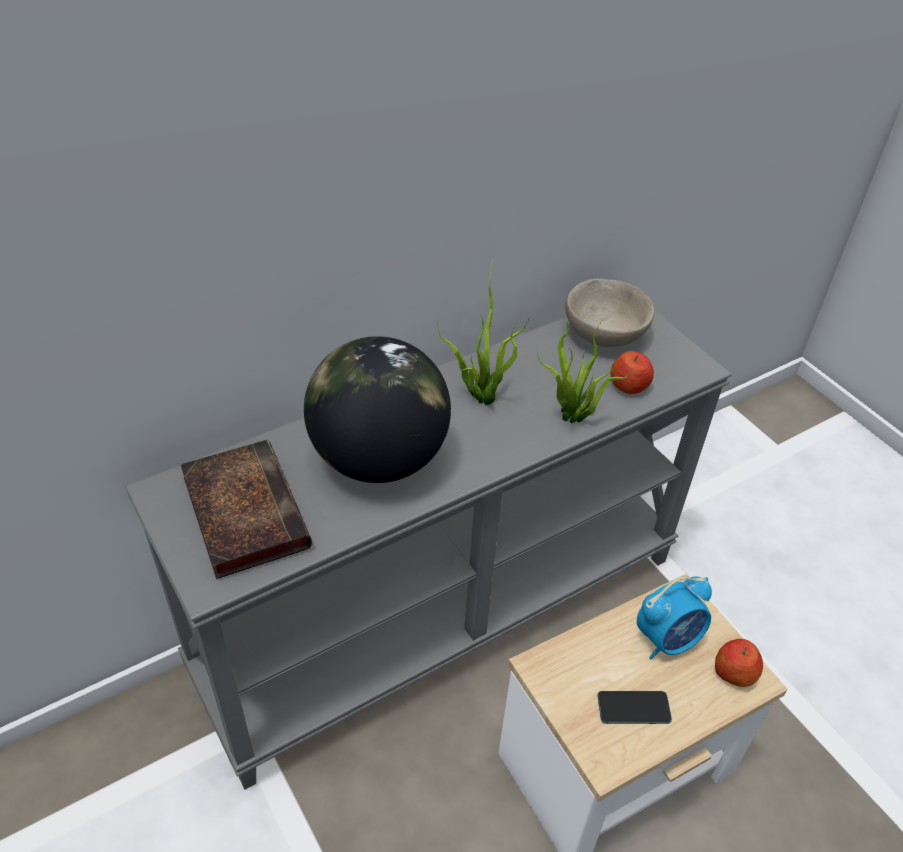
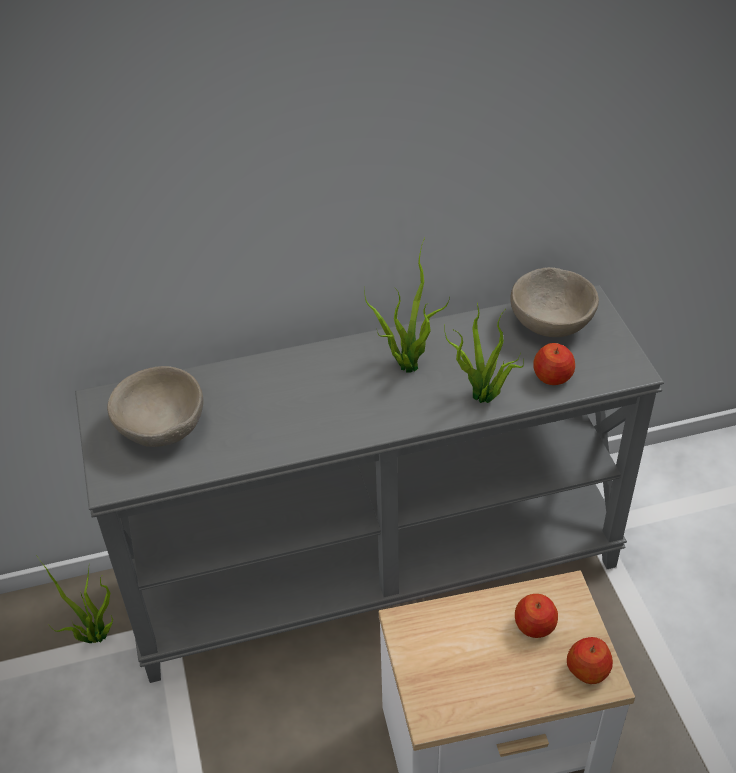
camera: 20 degrees right, 0 degrees up
book [180,440,312,579] -> beige bowl [107,366,203,447]
globe [304,336,451,483] -> none
phone [597,691,672,724] -> none
alarm clock [637,576,712,660] -> apple [515,594,558,638]
none -> potted plant [36,555,113,643]

